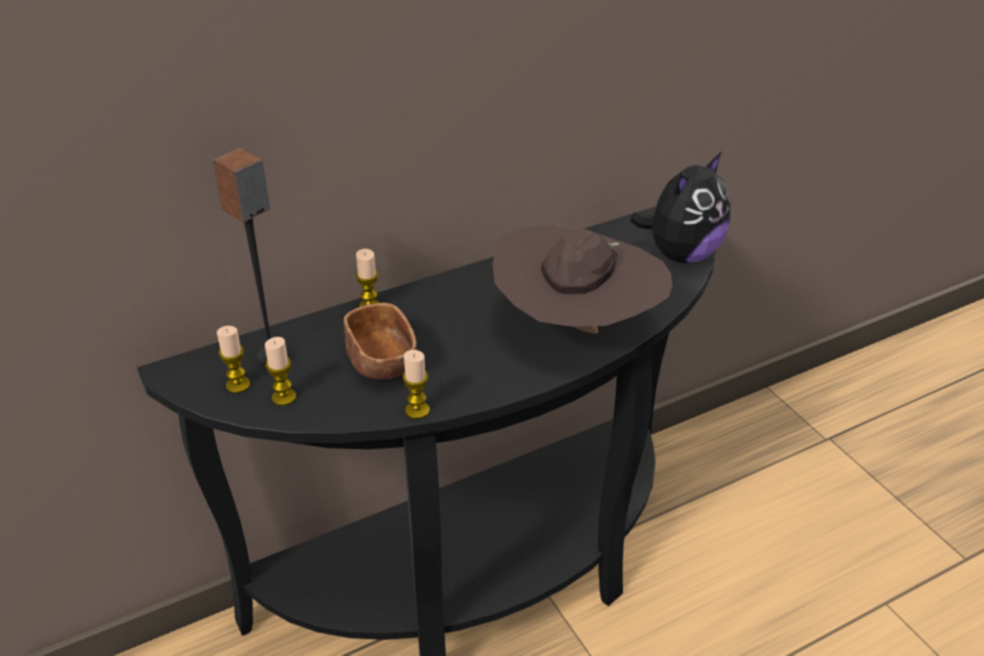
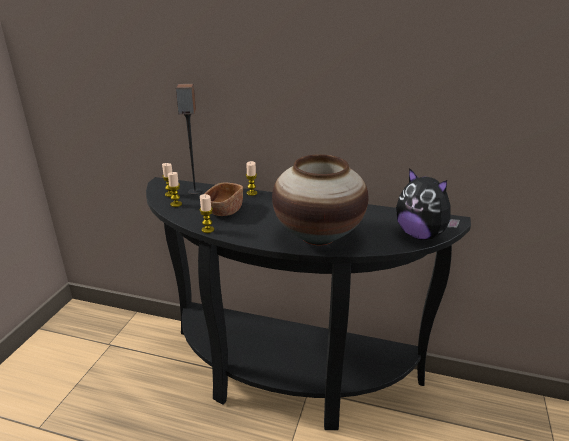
camera: 45 degrees right, 10 degrees down
brown hat [493,225,672,334] -> vase [272,154,368,245]
plush toy [630,152,730,263] -> plush toy turned 45 degrees clockwise [396,168,460,240]

